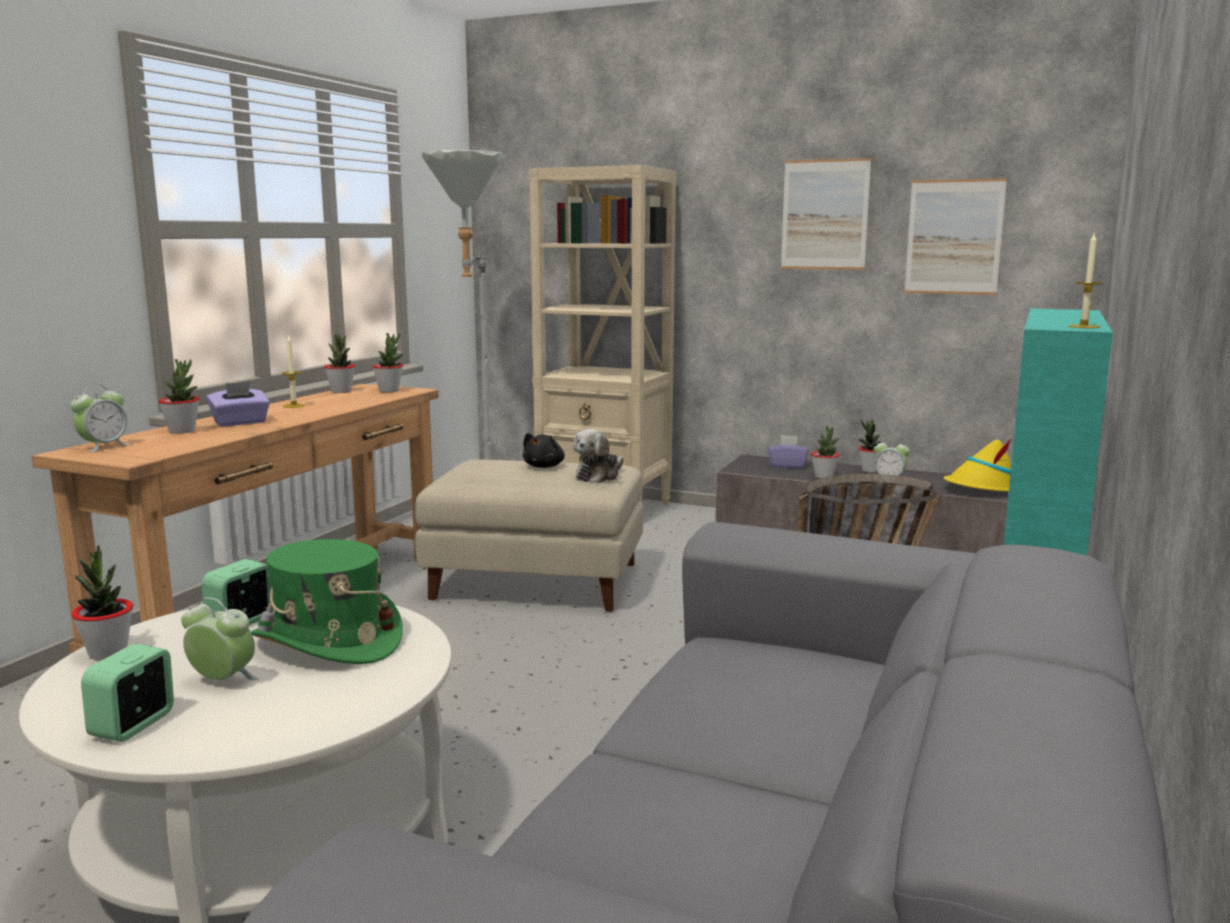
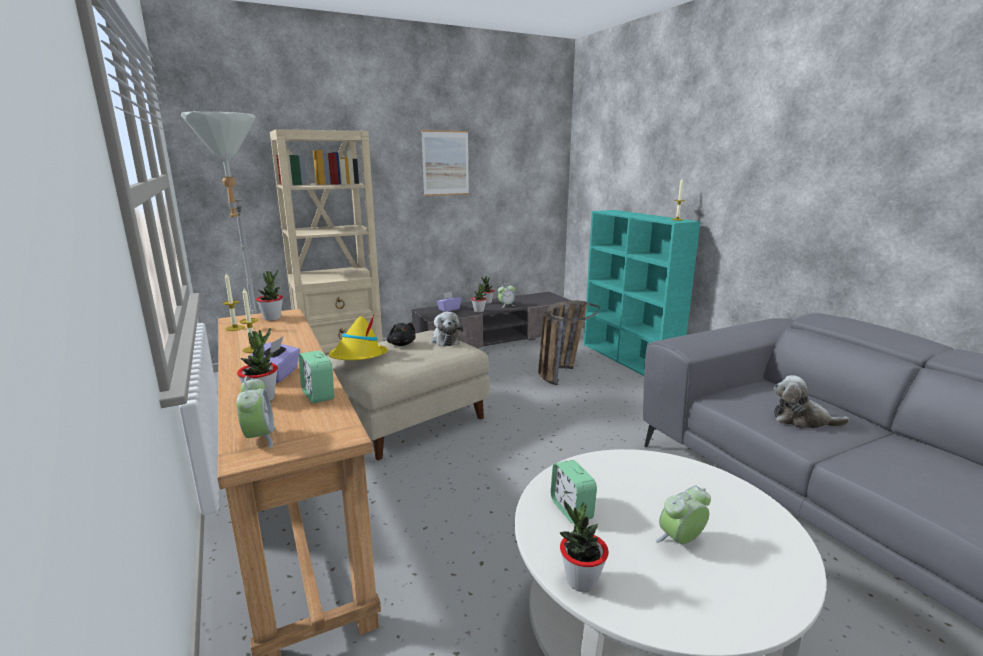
camera: 50 degrees left, 5 degrees up
alarm clock [81,644,174,742] -> alarm clock moved to [299,350,334,403]
green hat [251,539,403,664] -> none
potted plant [324,333,355,393] -> candle [223,273,245,331]
picture [904,178,1007,295] -> none
yellow hat [943,438,1012,492] -> yellow hat moved to [329,315,388,360]
none -> plush toy [774,375,849,429]

